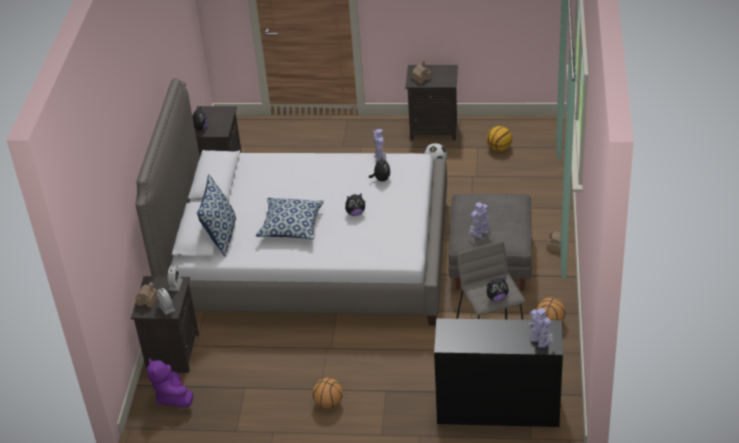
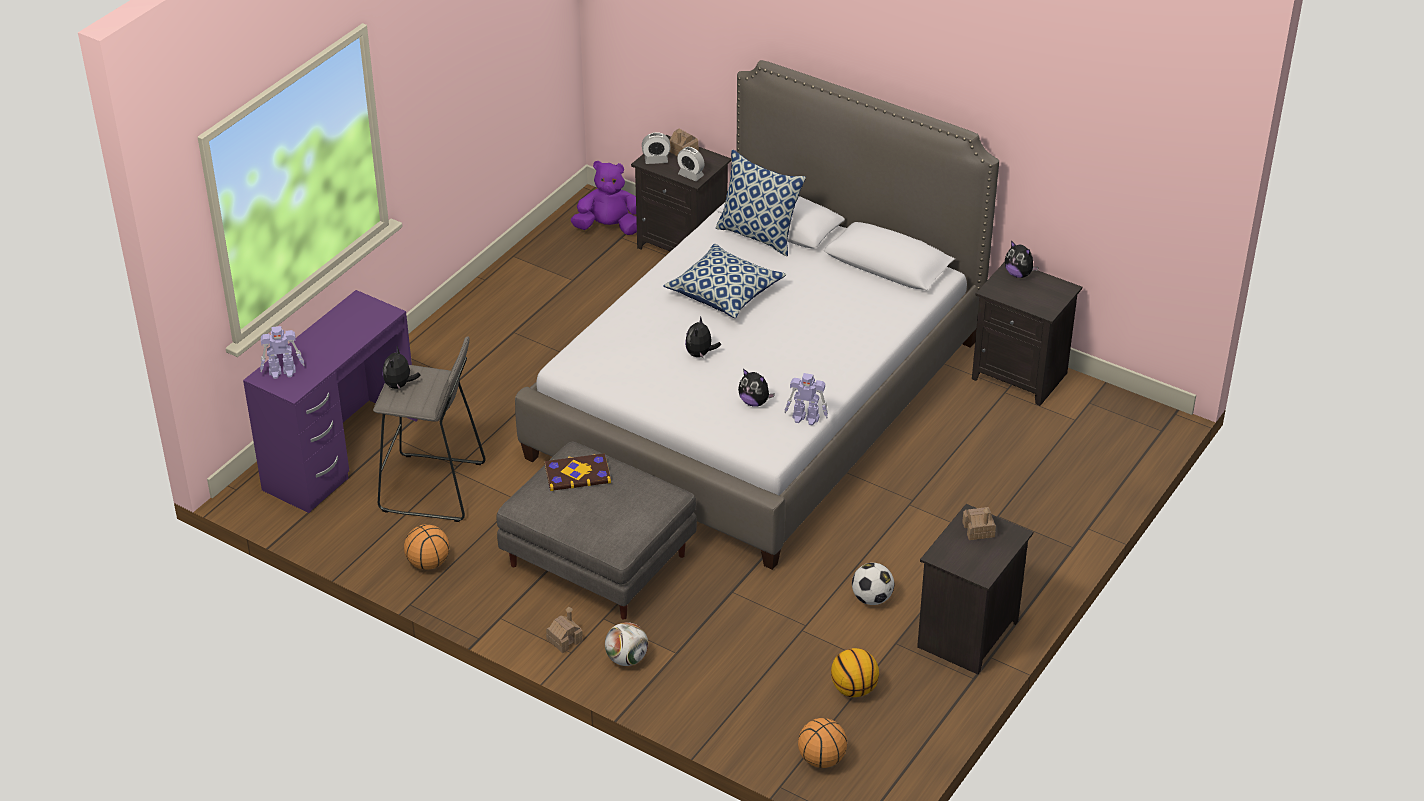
camera: 115 degrees right, 0 degrees up
basketball [312,378,343,409] -> basketball moved to [798,718,847,768]
black desk [434,318,563,427] -> purple desk [243,290,418,513]
toy robot [469,203,489,238] -> book [545,453,611,491]
none -> football [605,622,648,666]

